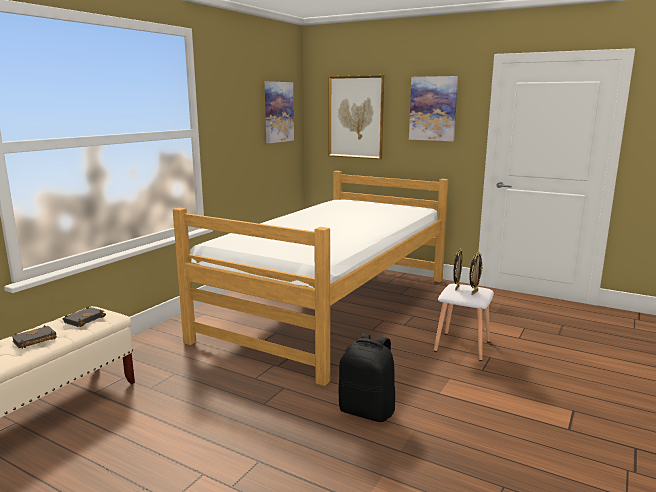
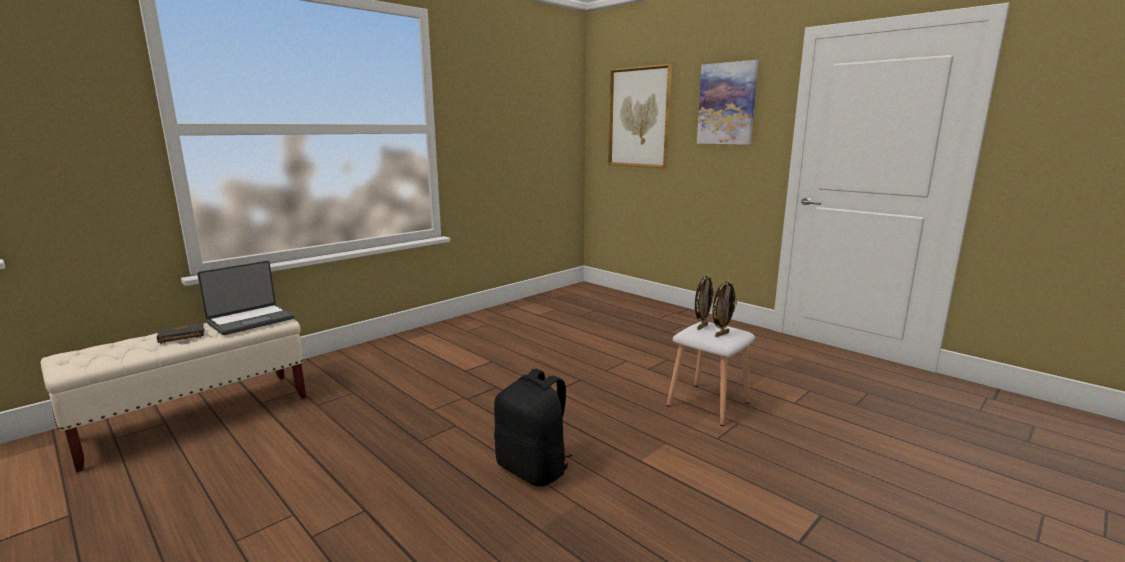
camera: 15 degrees right, 0 degrees up
black book [63,307,106,327] -> laptop [197,261,294,335]
bed [173,171,449,386] -> none
picture [265,81,294,143] -> none

